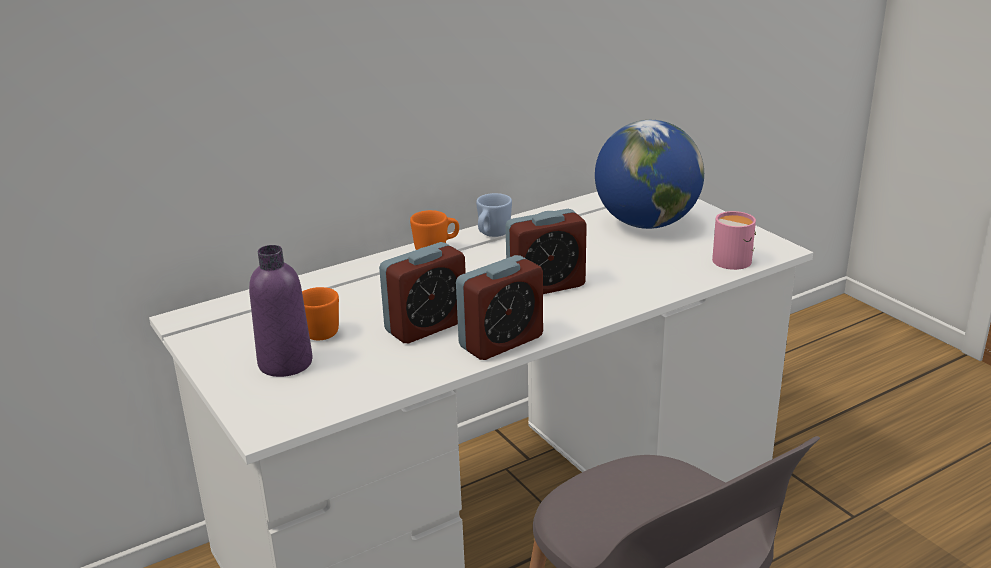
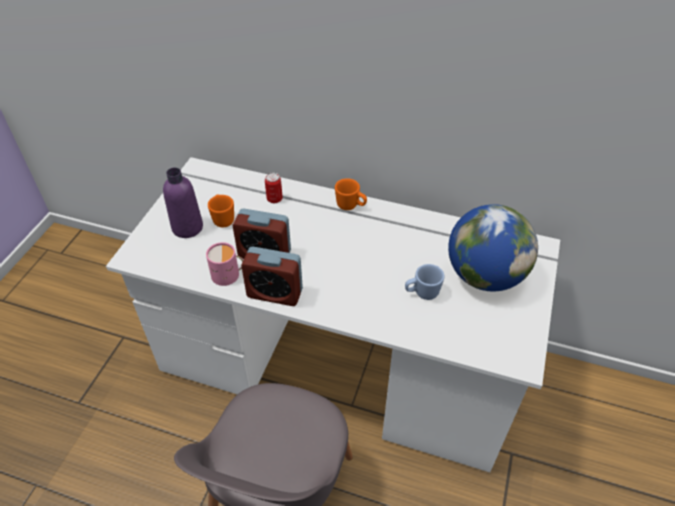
camera: 50 degrees right, 20 degrees up
blue mug [476,193,512,237] -> blue mug moved to [405,264,444,300]
alarm clock [505,209,586,294] -> none
pink mug [712,211,756,270] -> pink mug moved to [206,242,243,286]
none -> can [265,173,283,203]

